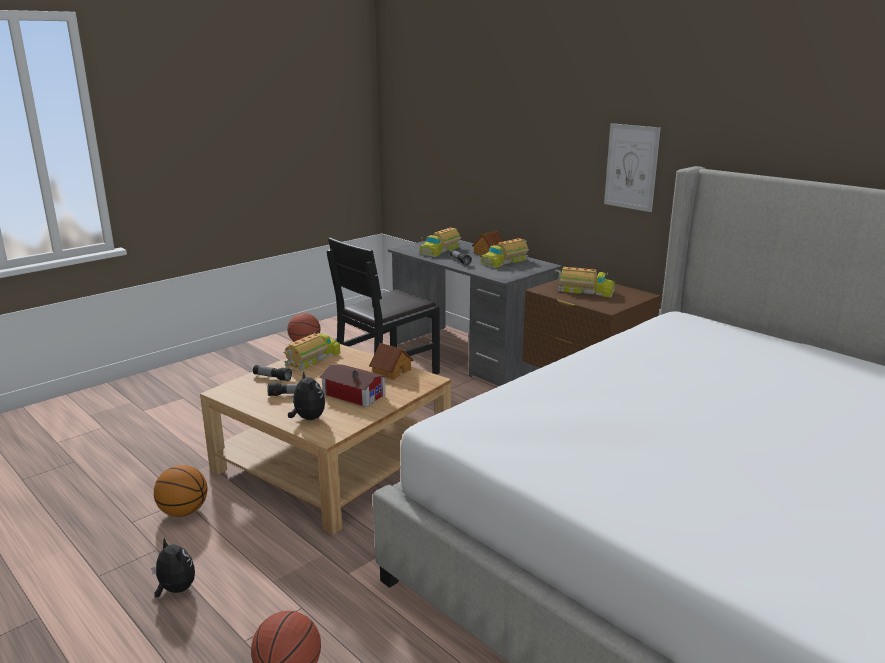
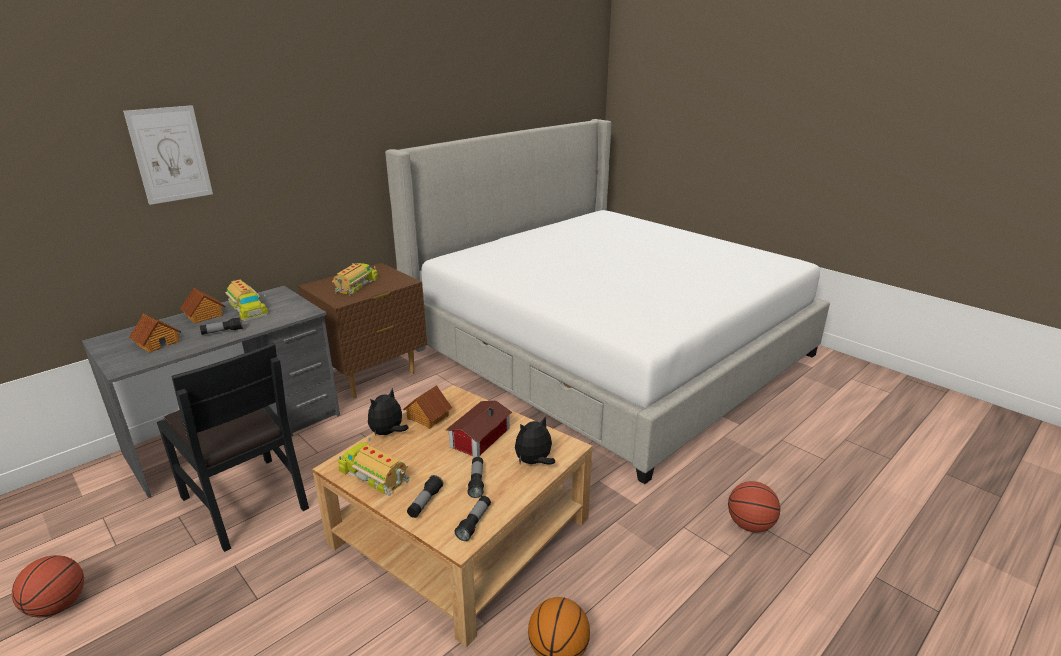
camera: 90 degrees left, 5 degrees up
plush toy [151,538,195,597] -> plush toy moved to [368,388,409,435]
toy truck [420,228,461,257] -> toy house [129,314,182,353]
picture [604,123,661,212] -> picture moved to [123,105,213,205]
none -> flashlight [455,496,491,541]

